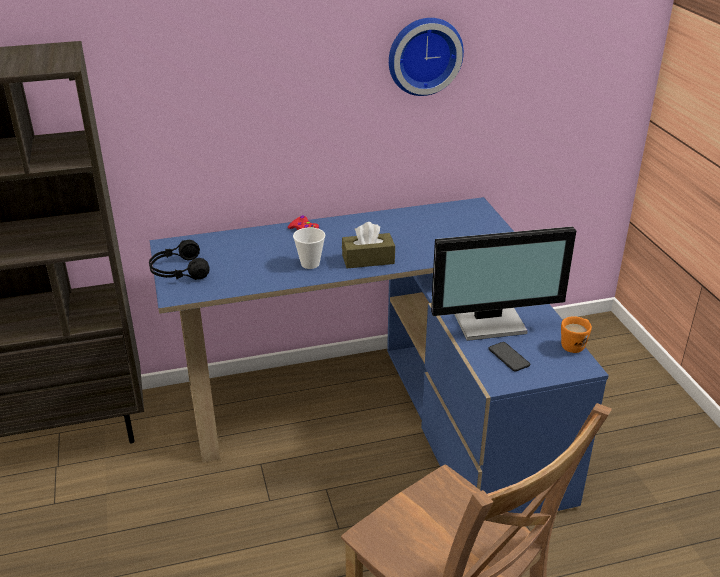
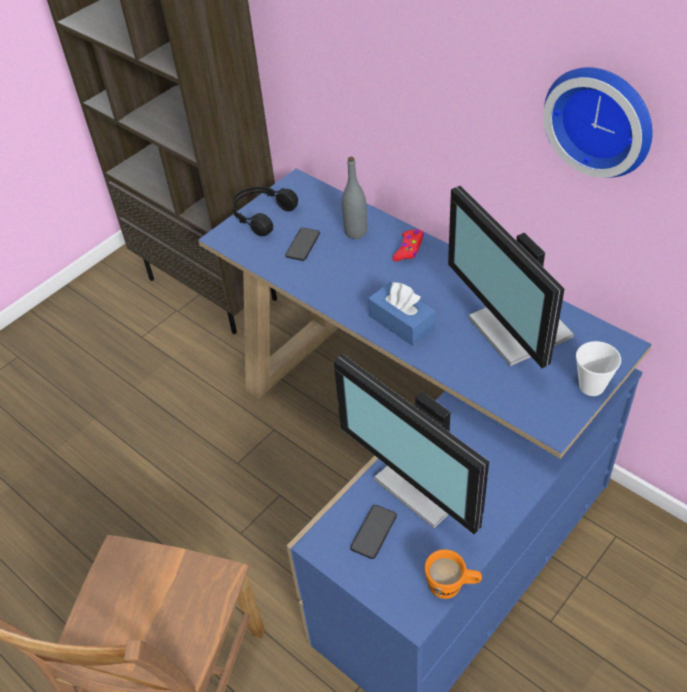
camera: 60 degrees right, 15 degrees up
cup [293,227,326,269] -> cup moved to [576,341,621,396]
brown tissue box [342,222,395,268] -> blue tissue box [368,282,435,346]
none -> phone [285,228,320,261]
none -> grey bottle [342,157,367,239]
none -> monitor [448,186,574,368]

